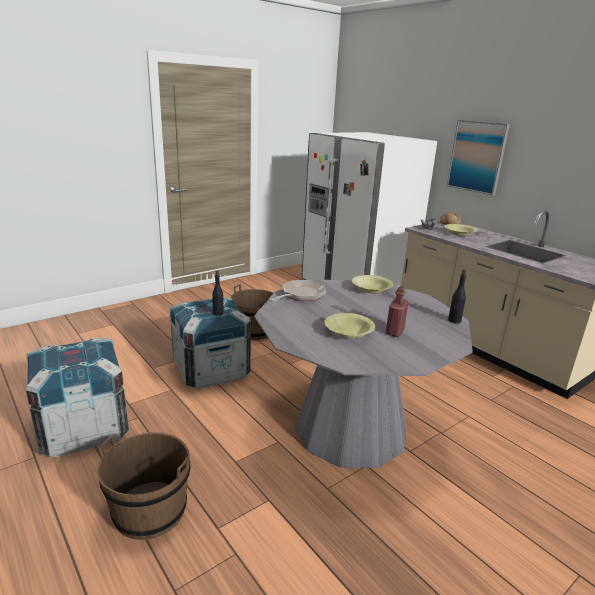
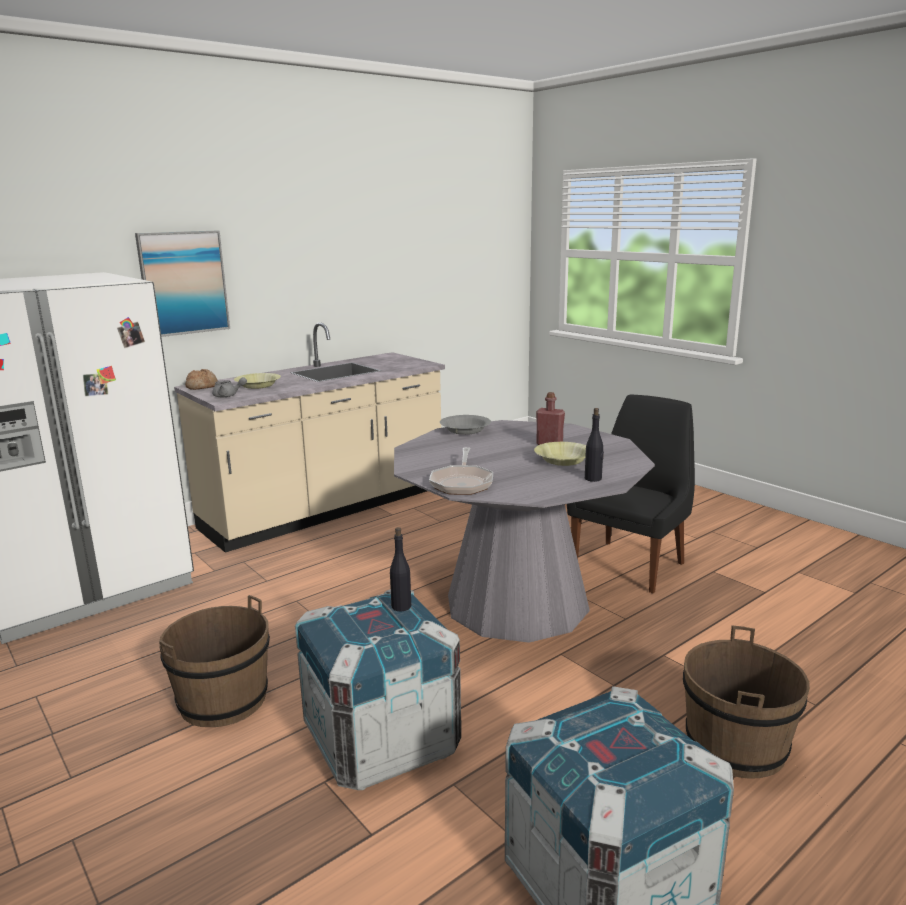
camera: 90 degrees left, 5 degrees down
frying pan [270,280,326,302] -> frying pan turned 120 degrees counterclockwise [429,447,493,495]
yellow bowl [352,275,393,293] -> none
black bottle [448,269,466,323] -> black bottle moved to [585,408,604,482]
none -> grey bowl [440,415,491,435]
none -> black chair [567,395,695,593]

